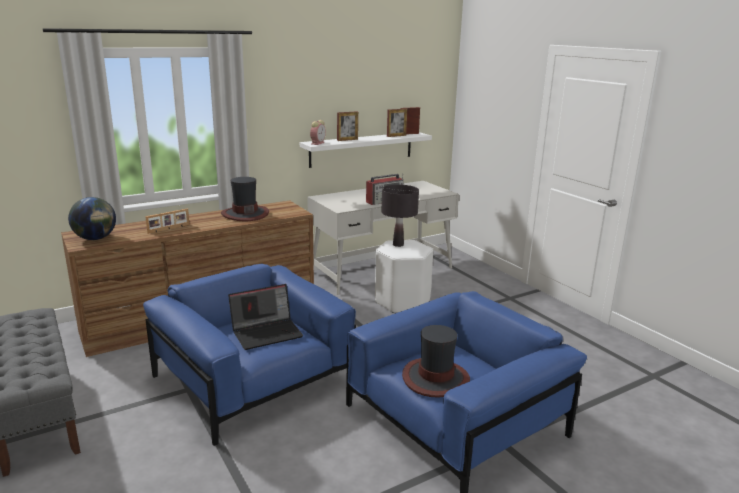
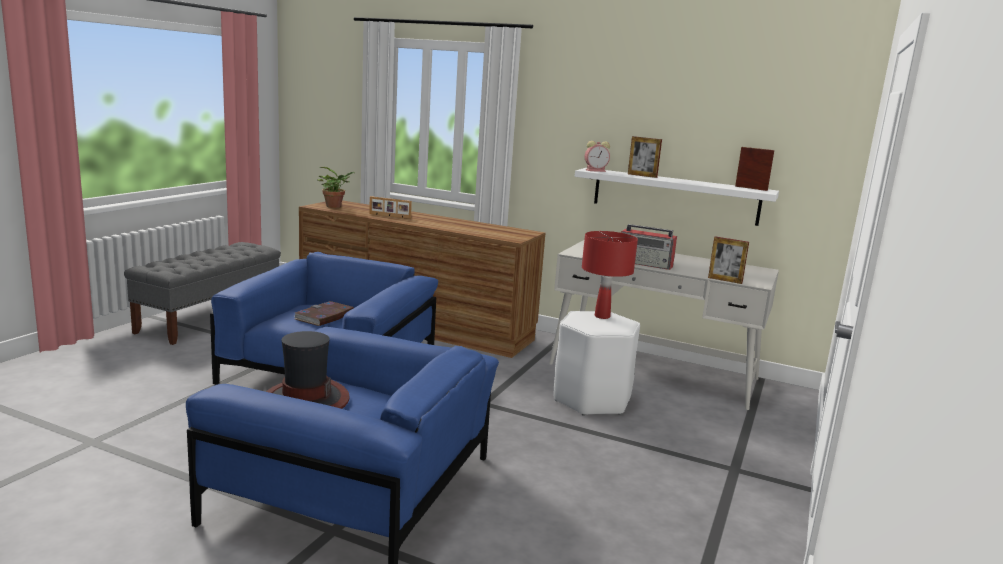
camera: 55 degrees right, 5 degrees down
globe [68,197,116,240] -> potted plant [317,167,355,208]
hat [221,177,269,221] -> none
laptop [228,284,303,350] -> book [295,301,354,326]
black table lamp [381,185,419,247] -> red table lamp [582,231,638,319]
picture frame [387,109,407,137] -> picture frame moved to [708,236,749,284]

